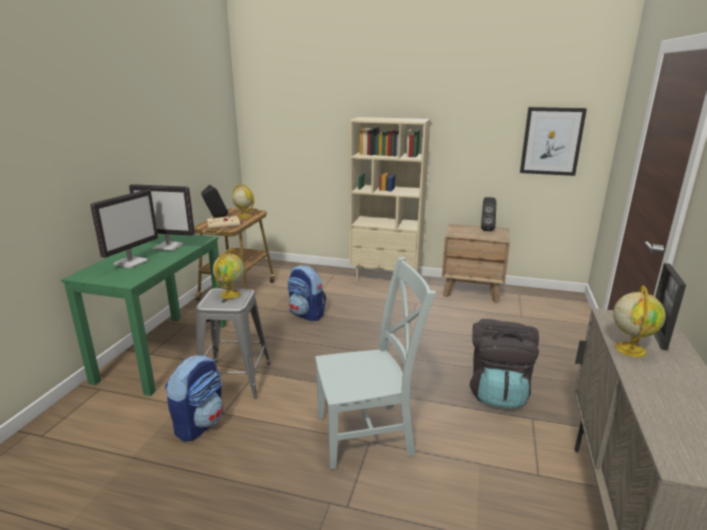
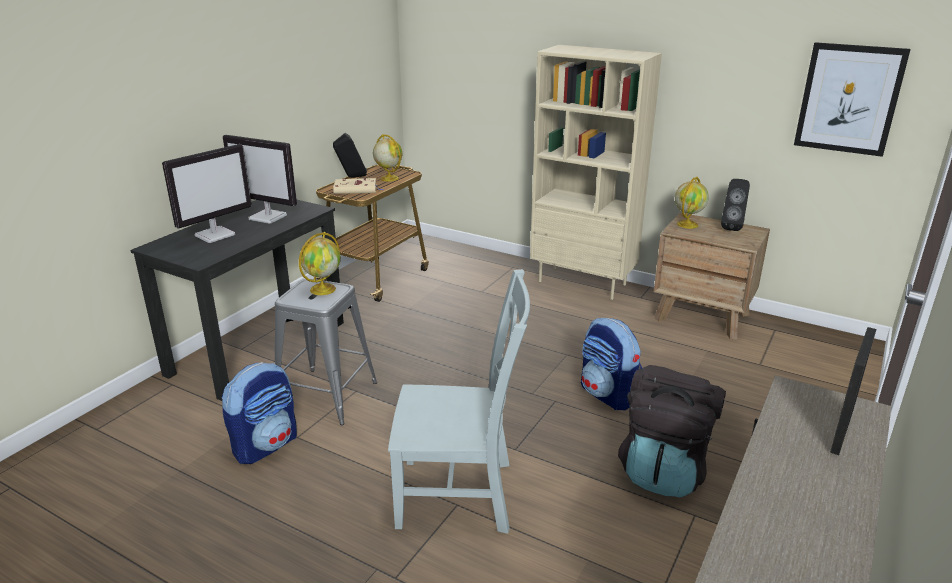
camera: 15 degrees right, 5 degrees up
green desk [61,234,226,396] -> black desk [131,200,344,401]
backpack [287,265,326,322] -> backpack moved to [581,318,643,410]
globe [613,285,666,357] -> globe moved to [675,177,709,229]

